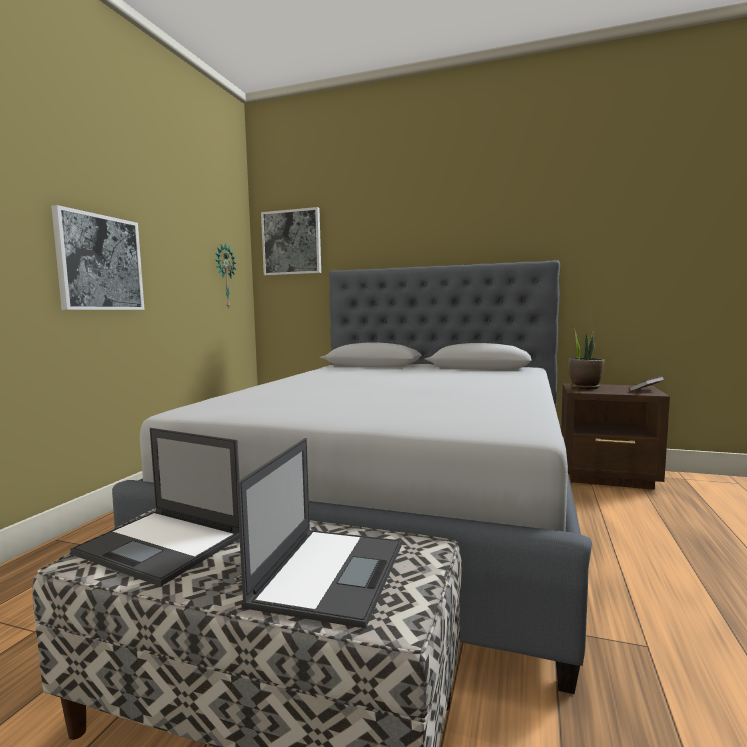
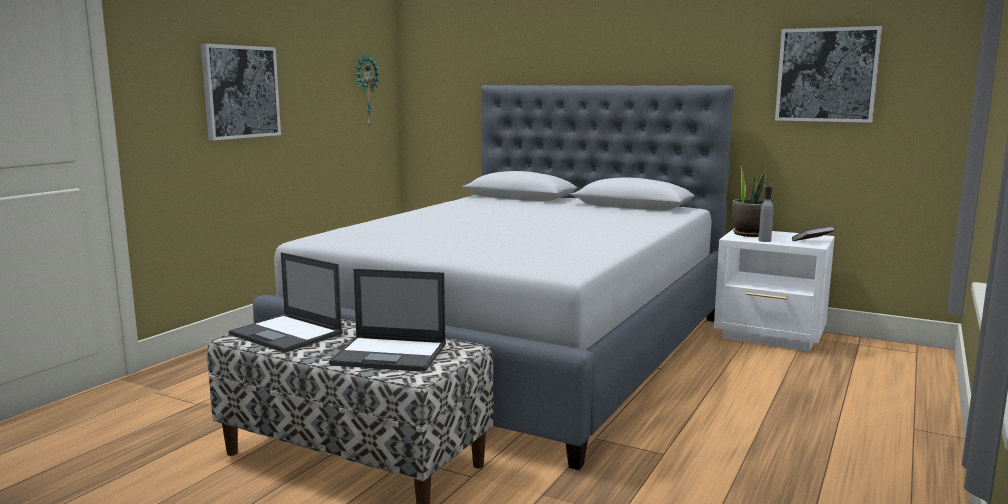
camera: 10 degrees right, 5 degrees up
laptop [237,438,402,629] -> laptop turned 75 degrees clockwise [329,269,446,372]
picture [261,207,321,275] -> picture moved to [775,26,882,122]
brown nightstand [561,383,670,490] -> white nightstand [714,228,835,352]
none -> grey bottle [758,187,773,242]

